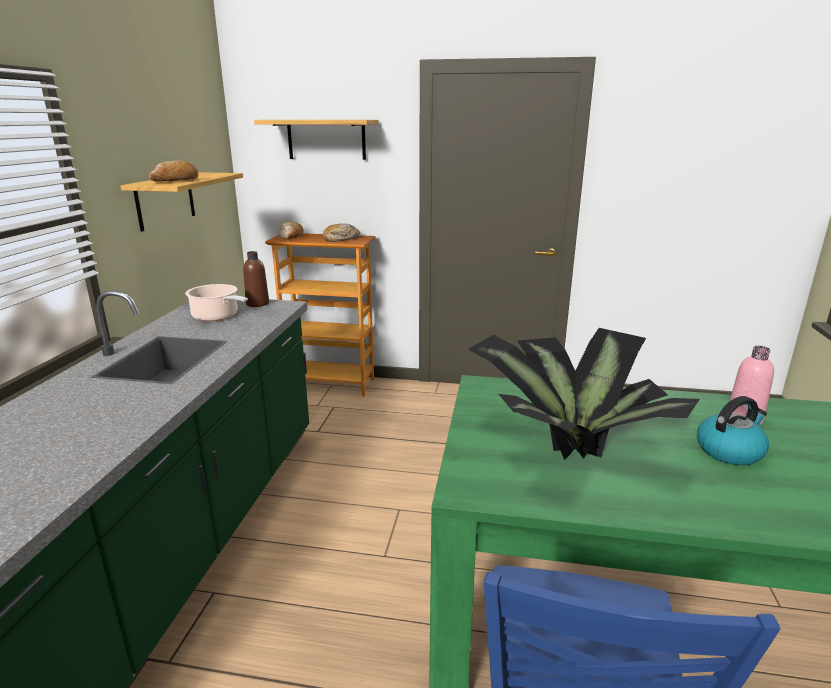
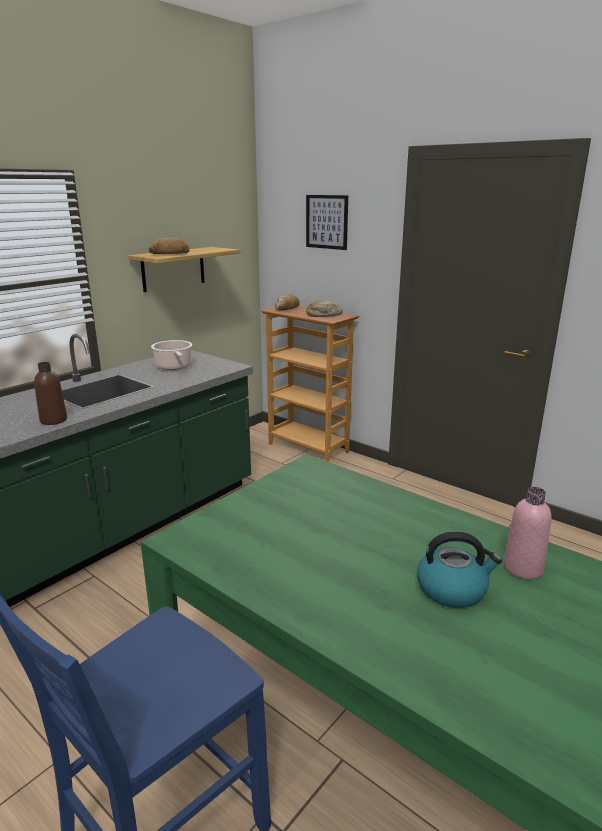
camera: 30 degrees right, 0 degrees up
brown bottle [243,251,269,307] -> brown bottle moved to [34,362,67,425]
shelf [254,120,379,160] -> picture [306,195,348,250]
potted plant [468,328,700,460] -> none

